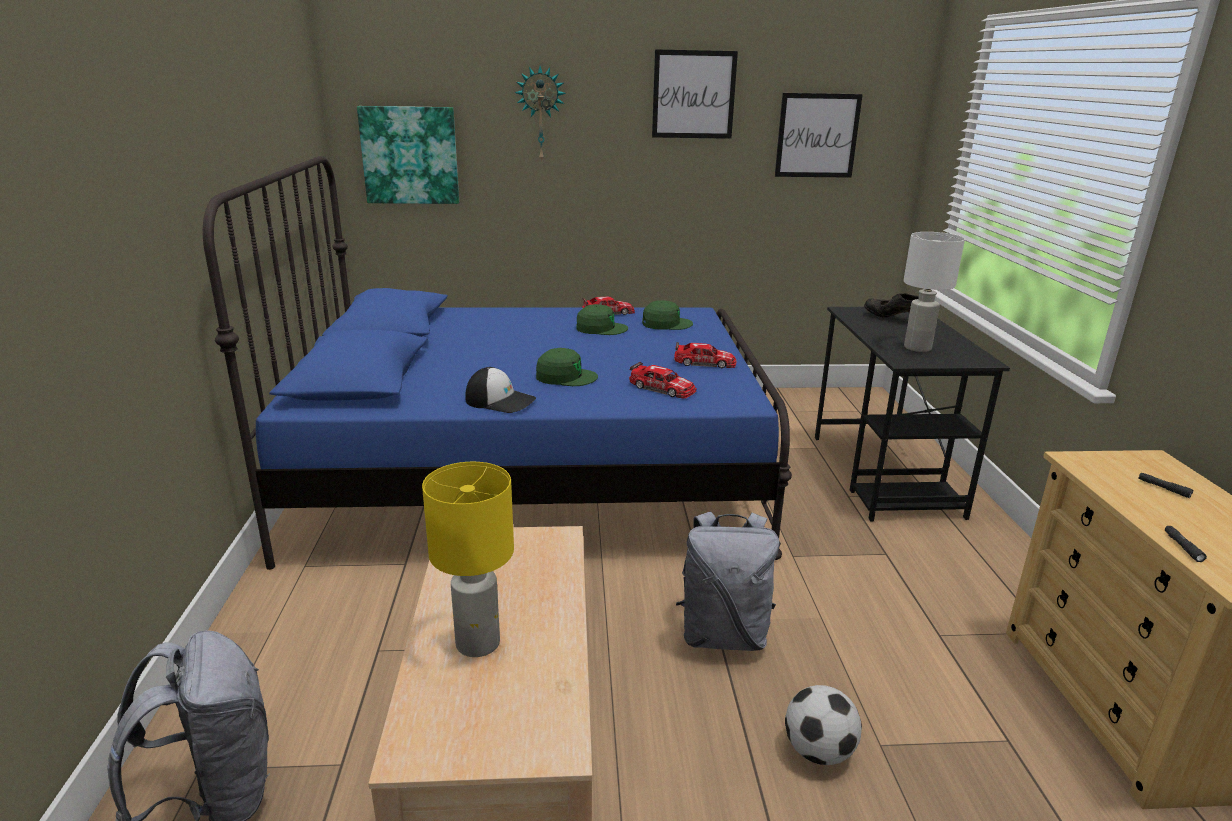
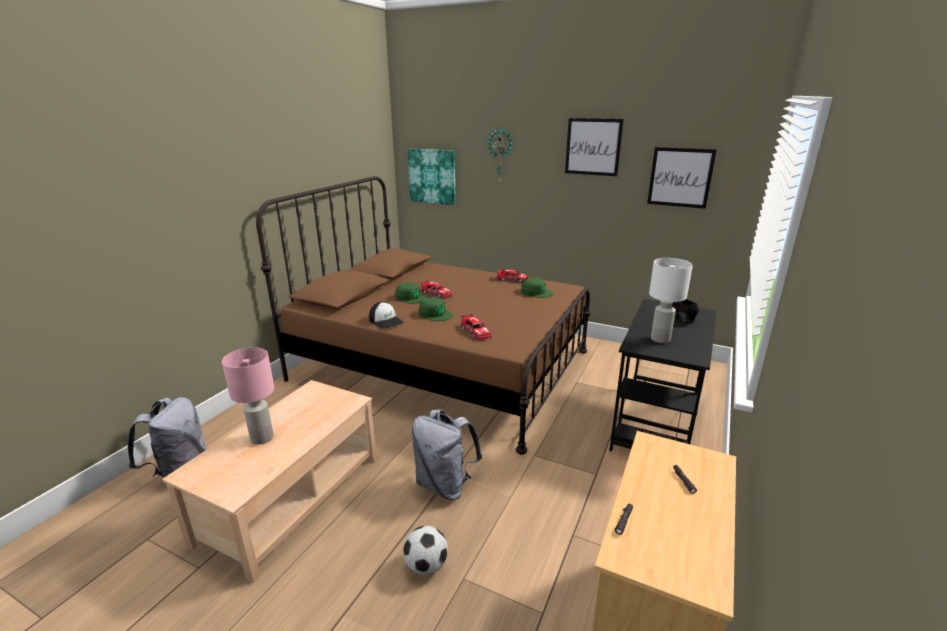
camera: 30 degrees right, 0 degrees up
blue bed [203,156,792,570] -> brown bed [256,176,591,454]
yellow table lamp [422,462,514,657] -> pink table lamp [222,347,274,445]
green cap [576,304,628,335] -> green cap moved to [395,282,427,304]
toy car [674,342,737,368] -> toy car moved to [420,280,453,299]

